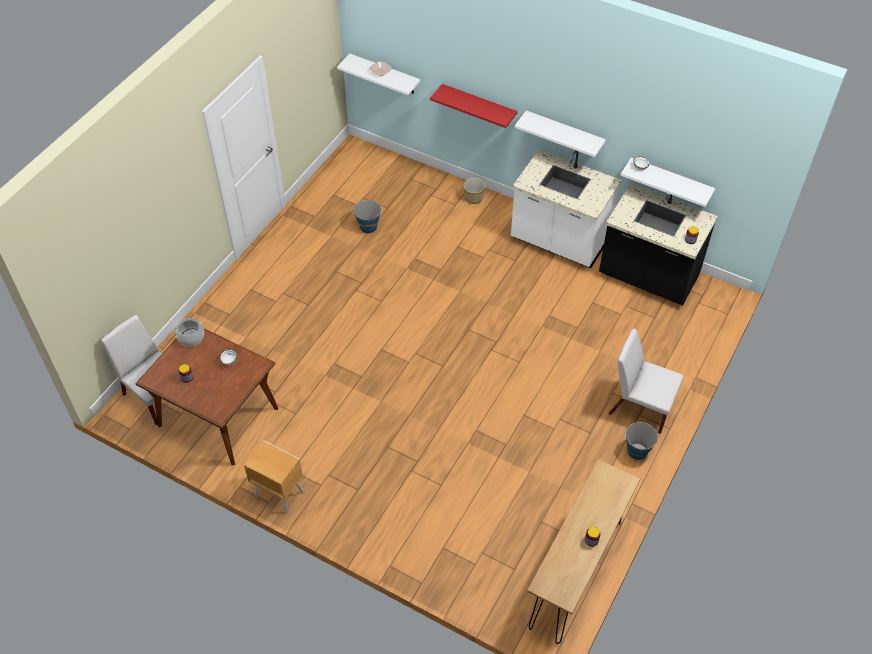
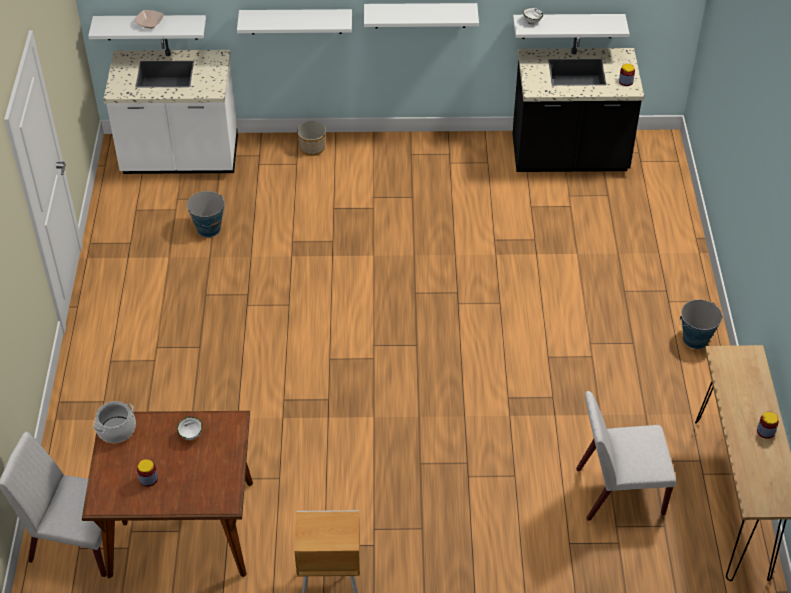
camera: 30 degrees left, 5 degrees down
red shelf [430,84,517,128] -> white shelf [237,9,352,35]
white counter [511,149,622,268] -> white counter moved to [104,39,238,174]
white chair [608,328,683,434] -> white chair moved to [576,391,676,521]

